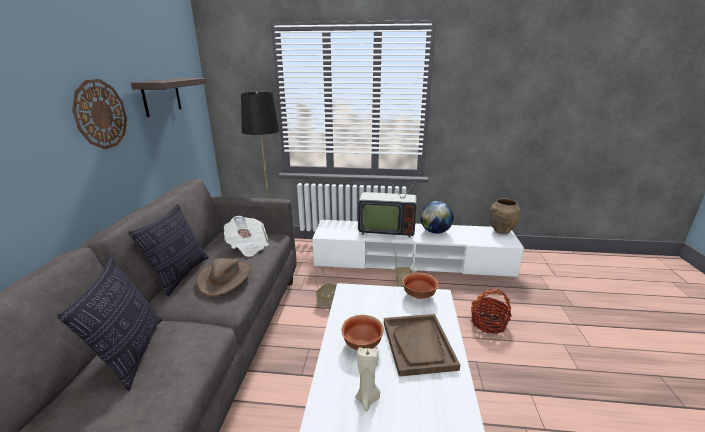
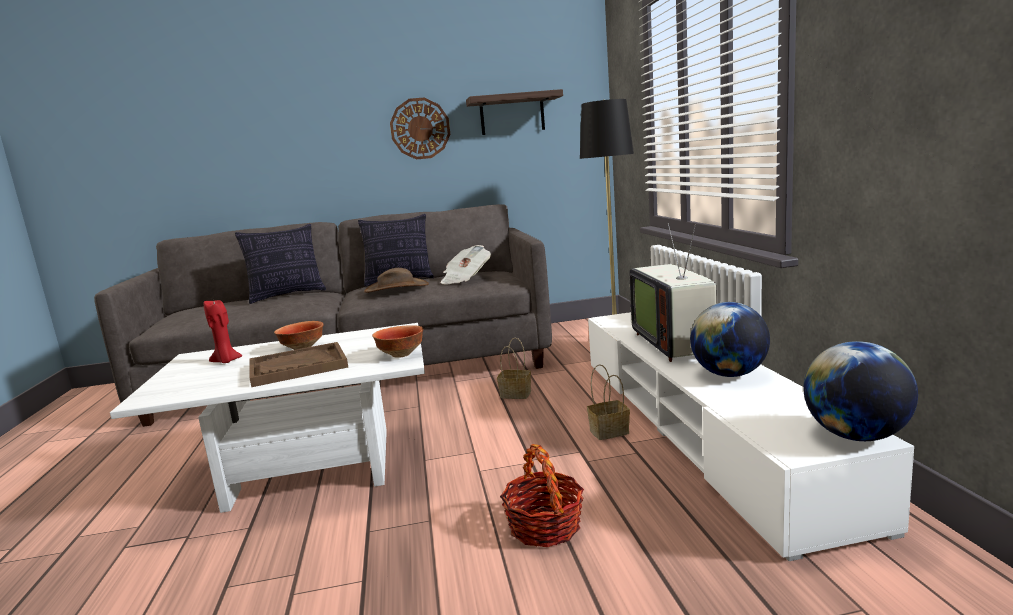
camera: 75 degrees right, 10 degrees down
beige candle [355,347,380,412] -> red candle [203,299,242,363]
brown vase [489,198,520,234] -> globe [803,341,918,441]

